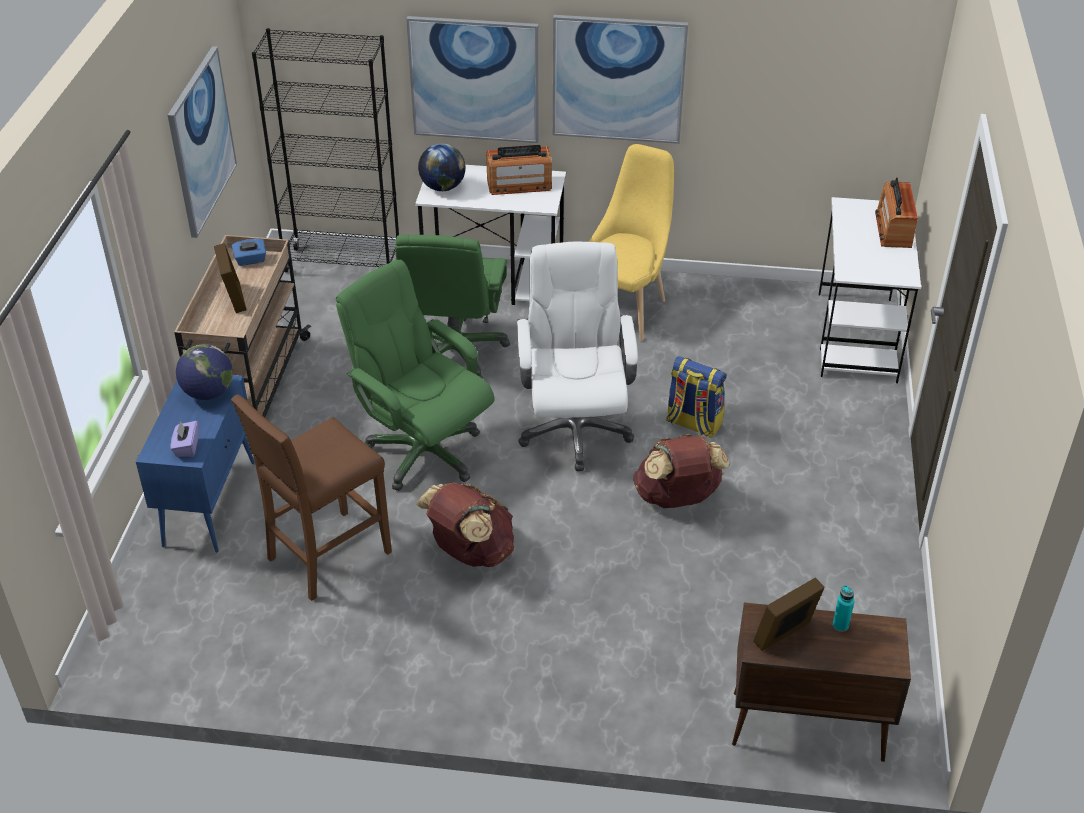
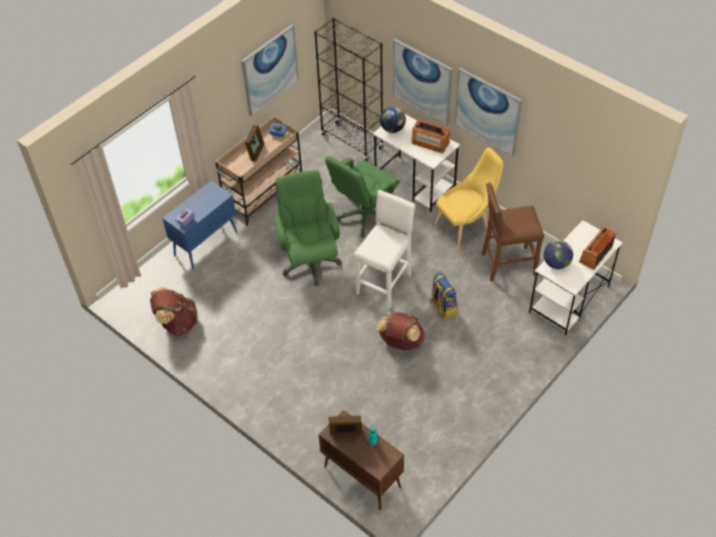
camera: 35 degrees right, 10 degrees up
globe [176,344,233,400] -> globe moved to [544,240,573,269]
brown stool [231,394,392,601] -> brown stool moved to [482,183,544,281]
brown backpack [416,483,514,567] -> brown backpack moved to [150,287,198,336]
white office chair [517,242,638,471] -> white stool [354,190,415,308]

